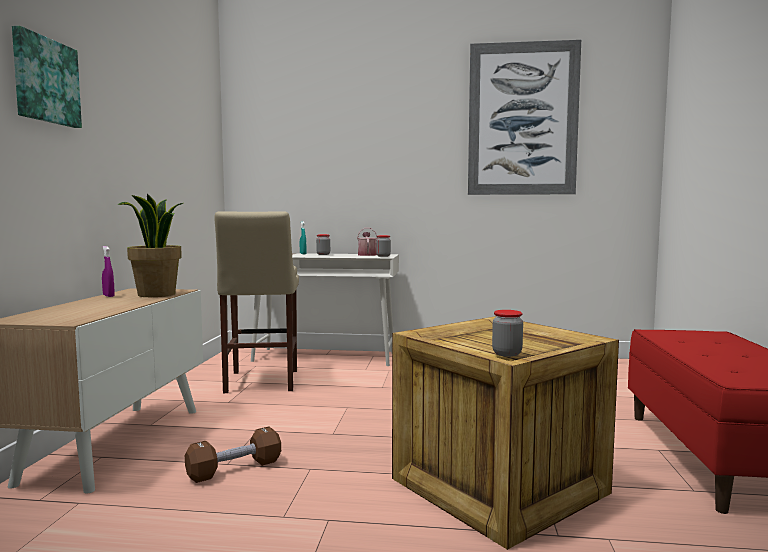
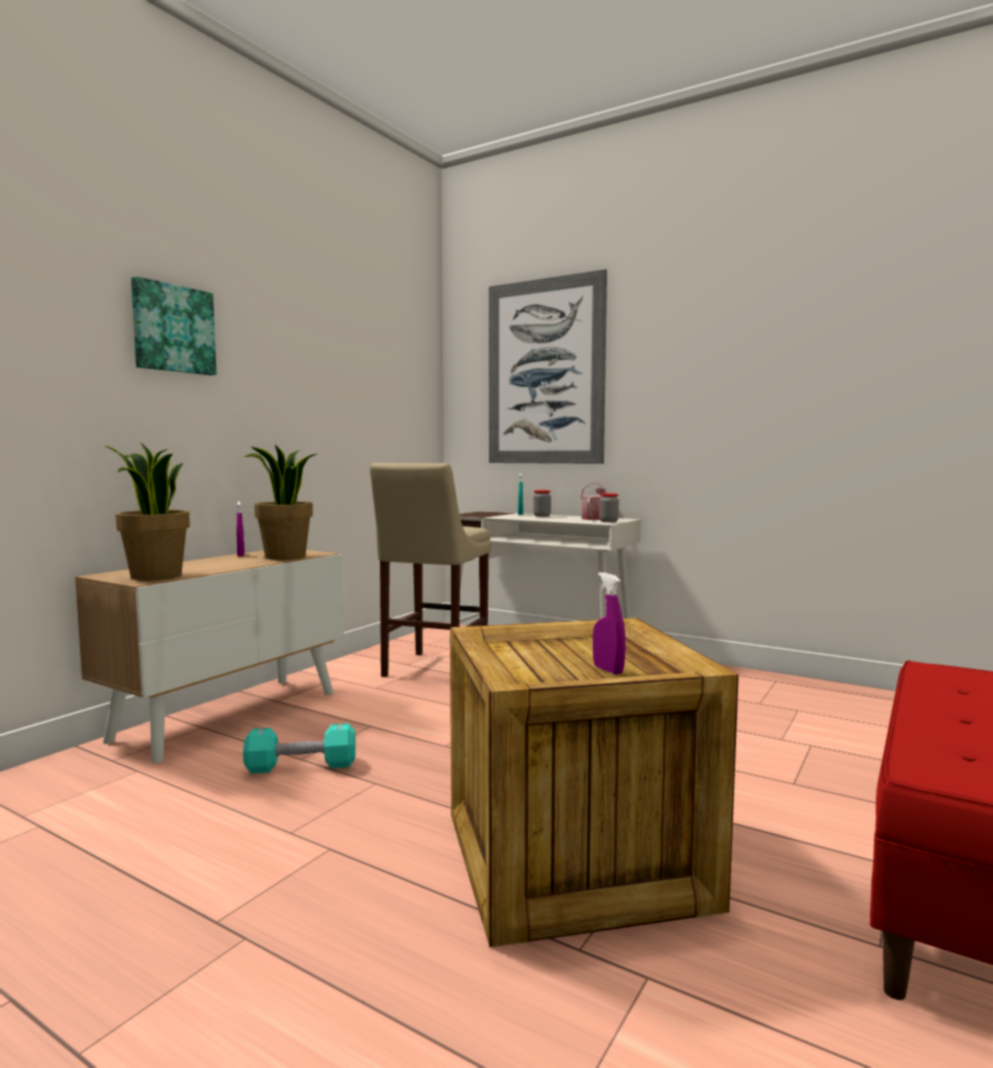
camera: 25 degrees right, 0 degrees up
brown dumbbell [185,426,281,483] -> turquoise dumbbell [243,723,356,774]
picture [468,40,581,195] -> picture moved to [489,269,607,464]
jar [492,310,523,357] -> none
none -> potted plant [104,443,190,580]
none -> purple spray bottle [593,572,625,675]

